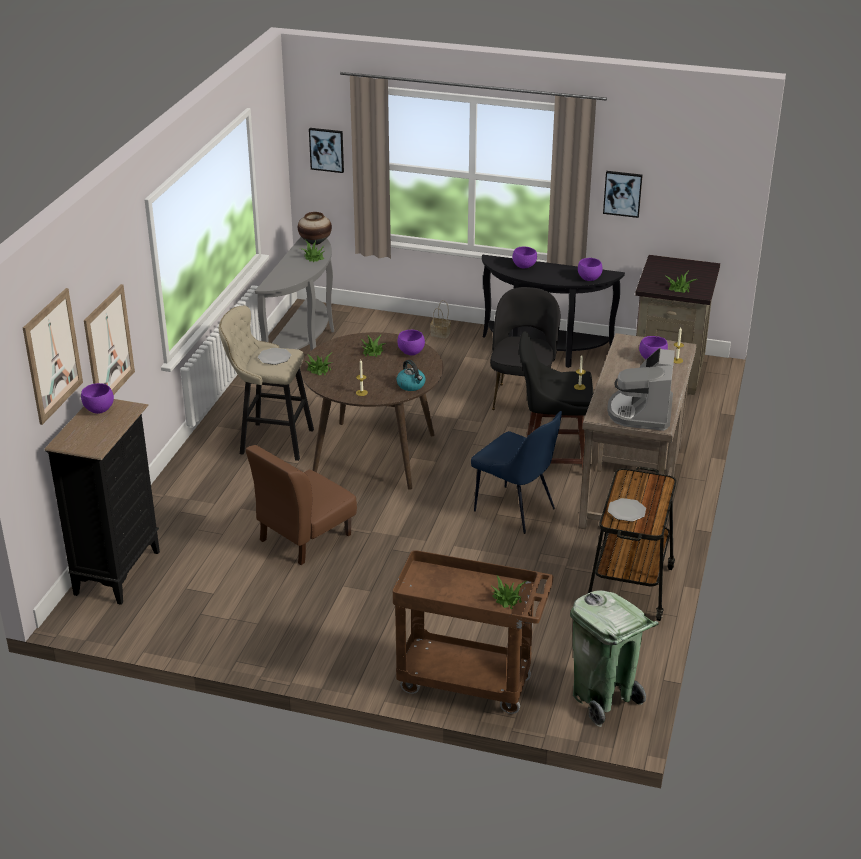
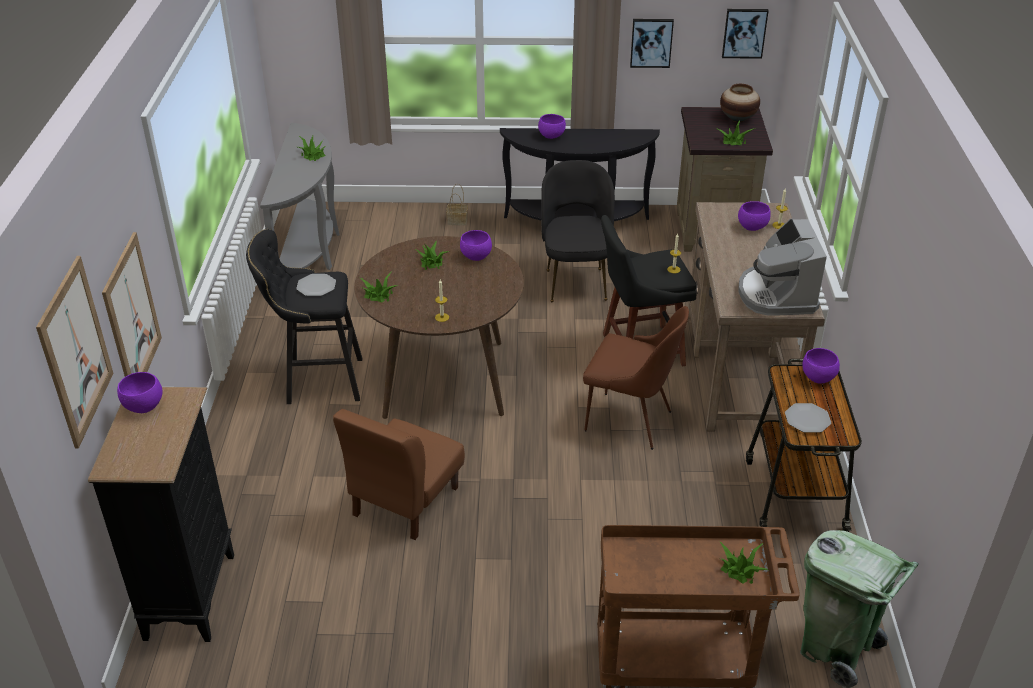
camera: 15 degrees left, 5 degrees up
beige stool [219,305,314,461] -> black stool [246,229,362,404]
vase [298,212,332,245] -> vase moved to [720,84,760,122]
picture [309,128,344,173] -> picture moved to [722,9,769,59]
kettle [396,360,426,391] -> none
blue chair [471,411,562,534] -> brown chair [583,306,689,450]
purple bowl [578,258,603,281] -> purple bowl moved to [802,348,840,384]

